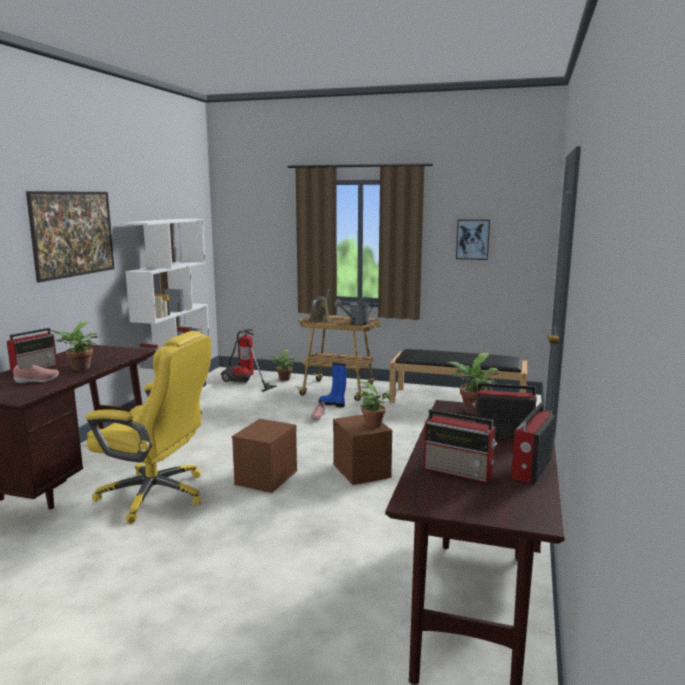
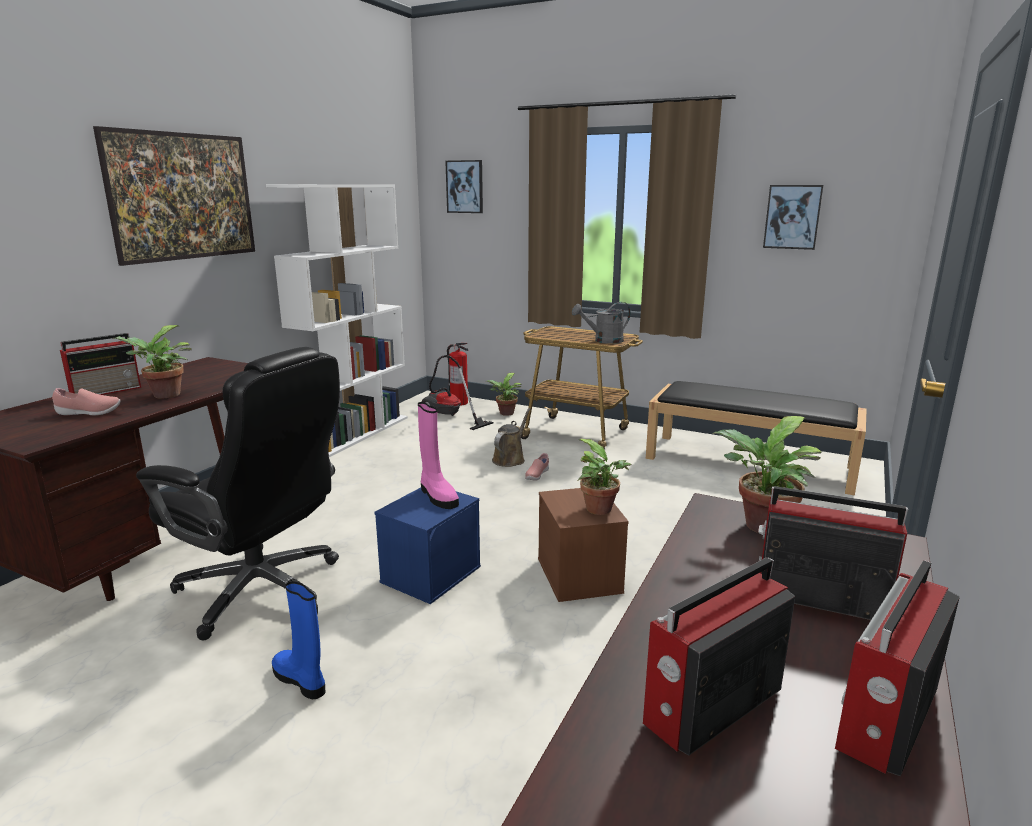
camera: 10 degrees right, 5 degrees up
yellow office chair [85,331,211,524] -> black office chair [136,347,340,640]
brown storage box [232,419,297,493] -> blue storage box [374,487,481,604]
brown watering can [309,289,330,323] -> brown watering can moved to [492,408,531,467]
blue boot [319,363,346,407] -> blue boot moved to [272,581,325,699]
radio [424,409,498,483] -> radio turned 105 degrees clockwise [643,558,795,756]
none -> pink boot [418,402,459,509]
none -> picture [445,160,483,213]

